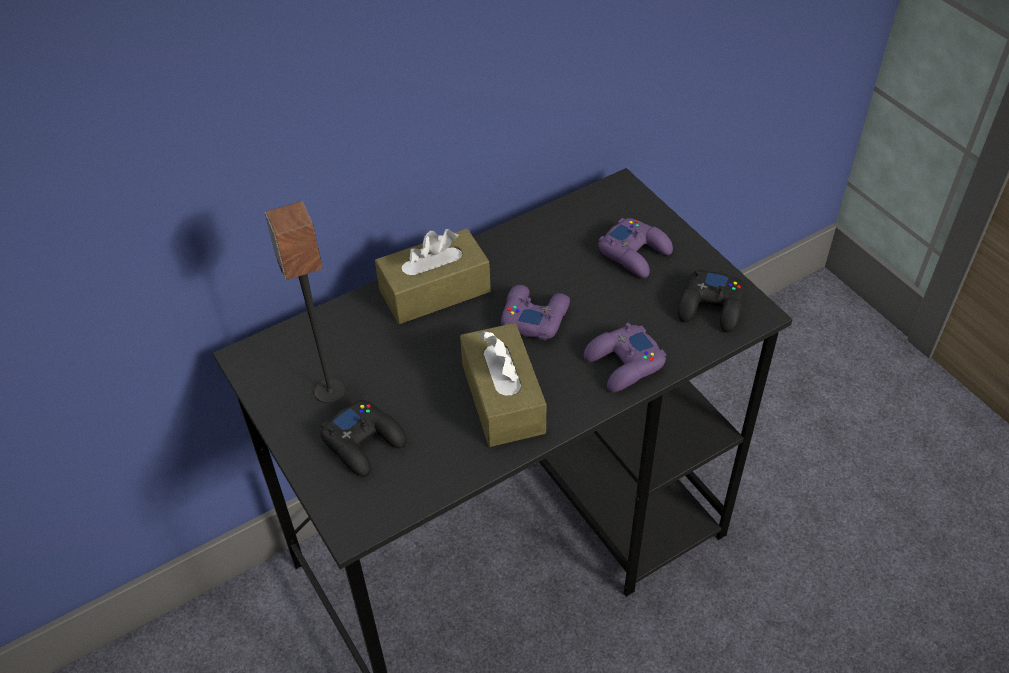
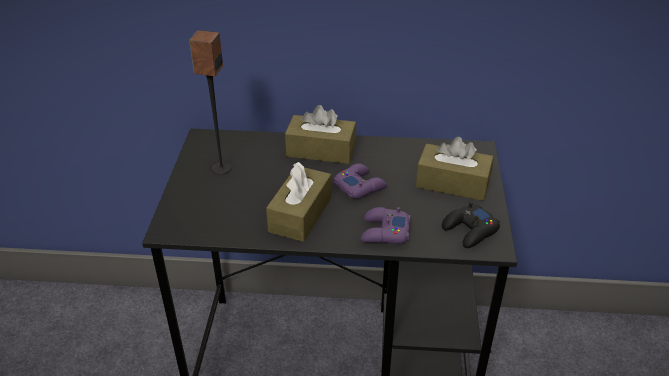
camera: 35 degrees right, 10 degrees down
black game controller [320,399,407,477] -> none
purple game controller [598,218,673,278] -> brown tissue box [416,137,494,201]

